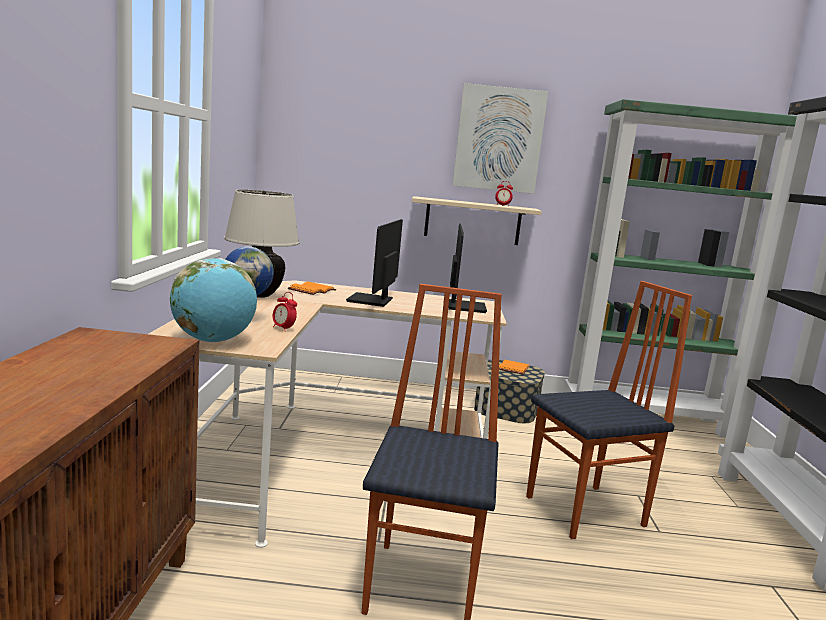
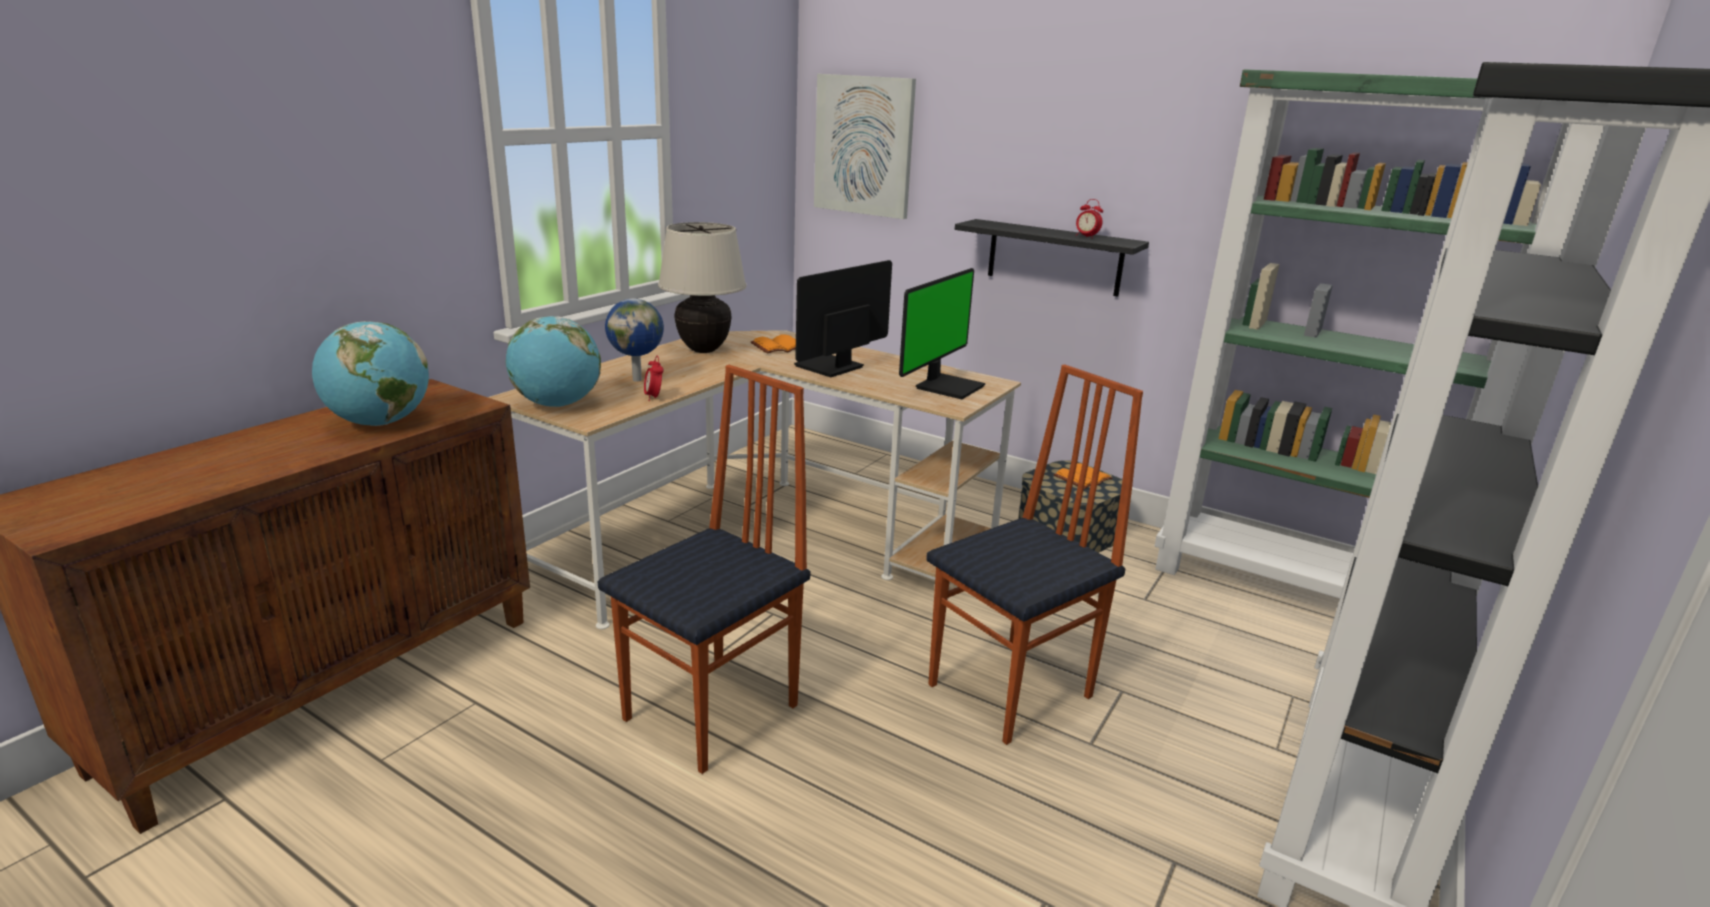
camera: 30 degrees right, 10 degrees up
beige shelf [412,196,542,245] -> black shelf [955,219,1149,297]
picture [453,83,548,194] -> picture moved to [814,74,916,219]
chair [526,281,692,539] -> chair turned 45 degrees counterclockwise [926,364,1143,745]
none -> globe [312,321,429,426]

